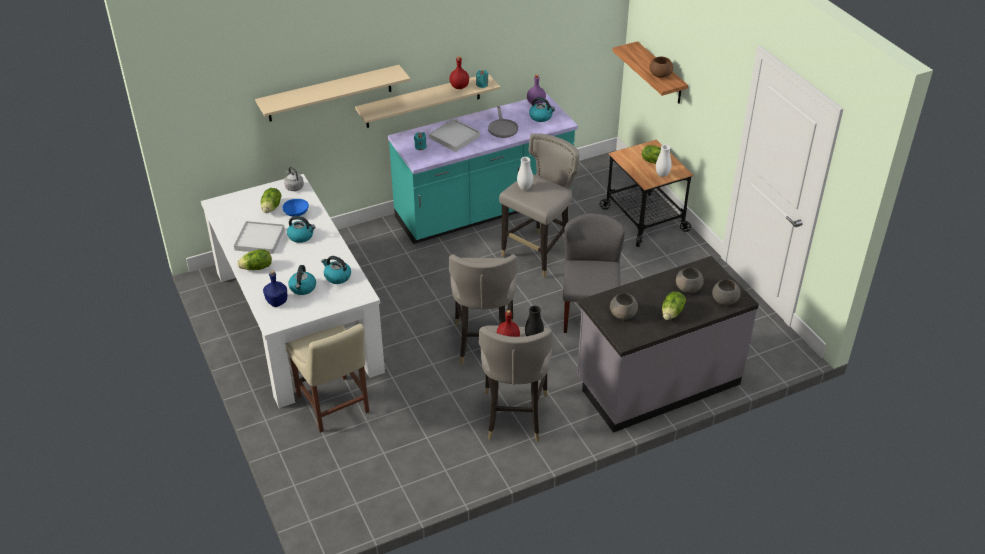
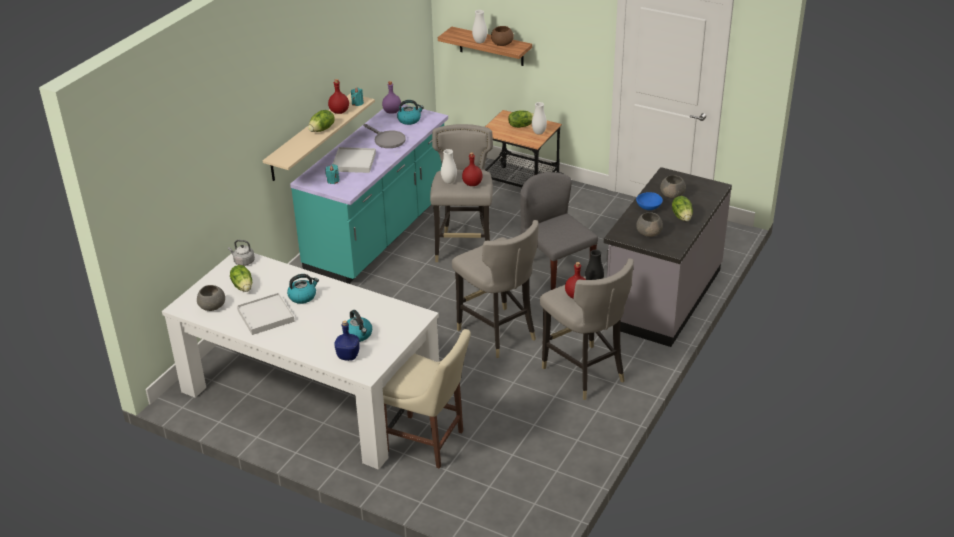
camera: 35 degrees left, 5 degrees down
lettuce [237,249,272,270] -> lettuce moved to [308,110,335,132]
beige shelf [255,65,411,122] -> none
blue bowl [282,199,309,217] -> blue bowl moved to [636,192,663,210]
kettle [321,256,351,284] -> none
grey bowl [712,279,741,305] -> grey bowl moved to [197,285,225,311]
none -> red bottle [462,152,483,186]
none -> white vase [472,10,487,43]

